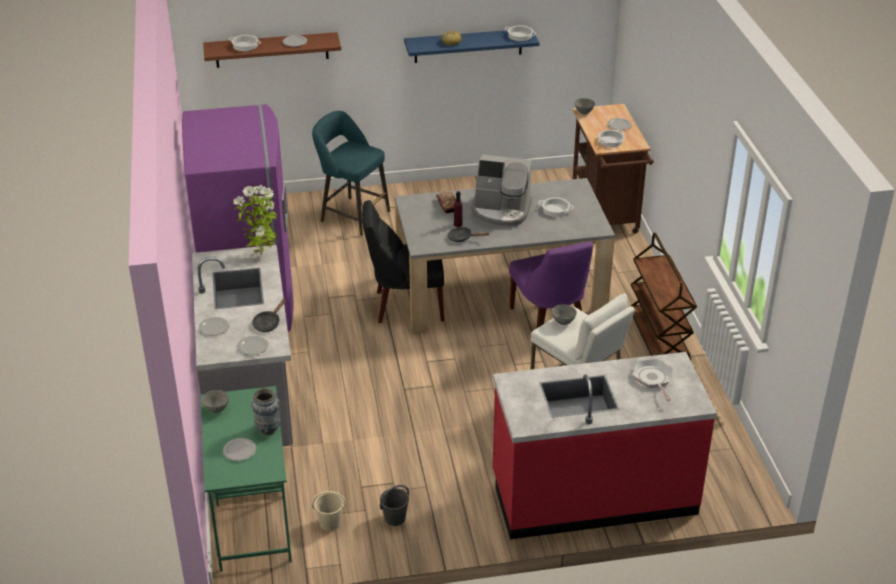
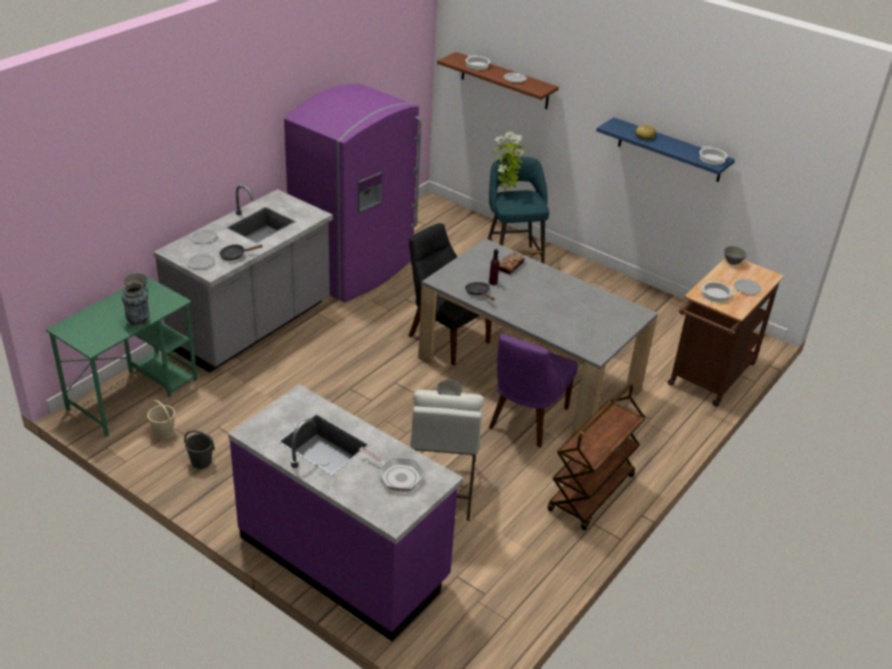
camera: 45 degrees right, 0 degrees up
plate [223,438,256,461] -> none
potted plant [233,185,277,256] -> potted plant moved to [493,132,524,193]
coffee machine [471,154,532,227] -> none
red counter [493,352,717,539] -> purple counter [228,384,463,641]
cooking pot [538,197,574,217] -> none
frying pan [633,359,673,401] -> frying pan turned 90 degrees clockwise [359,447,425,492]

